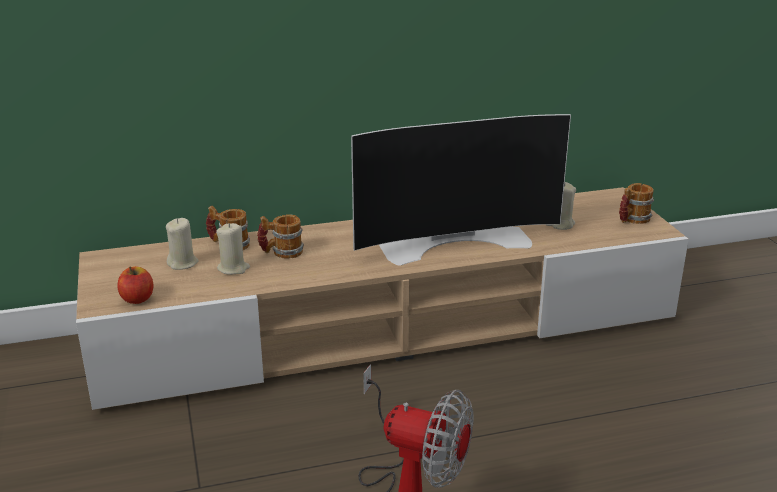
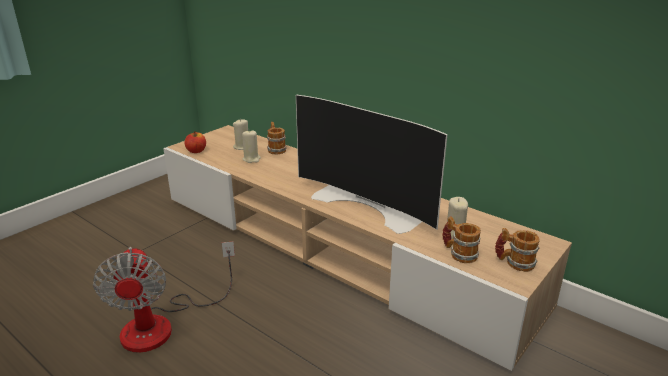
camera: 55 degrees right, 0 degrees up
mug [257,214,304,259] -> mug moved to [442,216,481,263]

